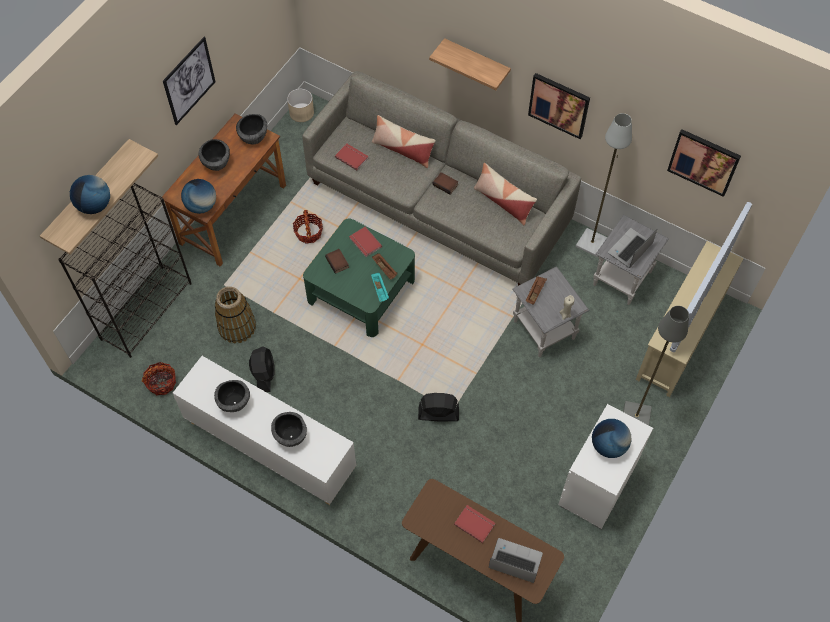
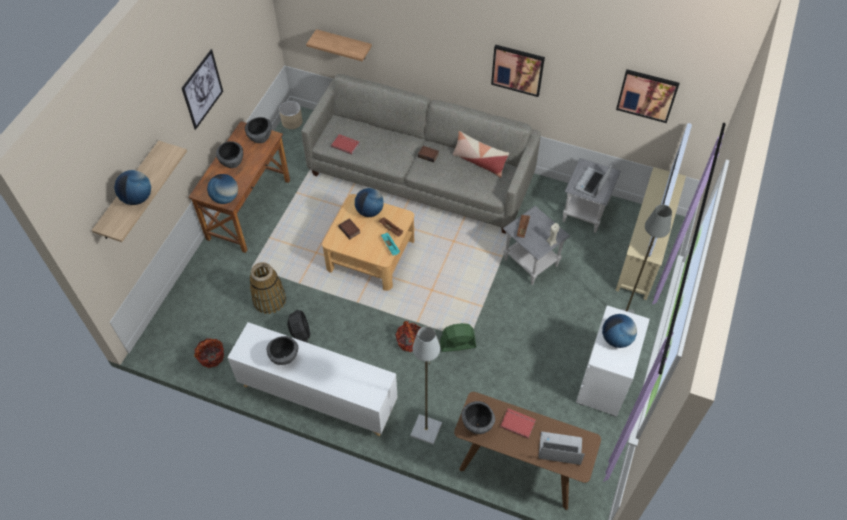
camera: 10 degrees left, 5 degrees down
black bookcase [58,183,192,358] -> none
bowl [271,412,307,447] -> bowl moved to [461,401,495,434]
basket [293,210,323,244] -> basket moved to [395,321,421,352]
green coffee table [303,218,415,337] -> beige coffee table [322,194,414,291]
red book [349,227,382,257] -> globe [355,188,384,217]
pillow [372,115,435,168] -> none
black fan [418,393,459,421] -> green fan [440,323,476,352]
shelf [429,38,511,90] -> shelf moved to [306,29,372,61]
grey floor lamp [576,113,632,257] -> grey floor lamp moved to [410,326,442,445]

